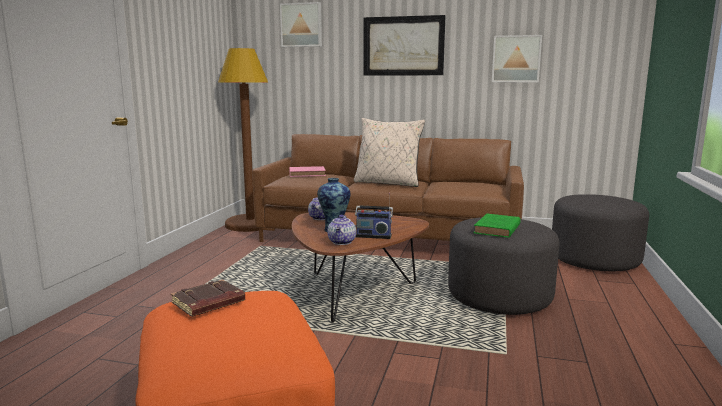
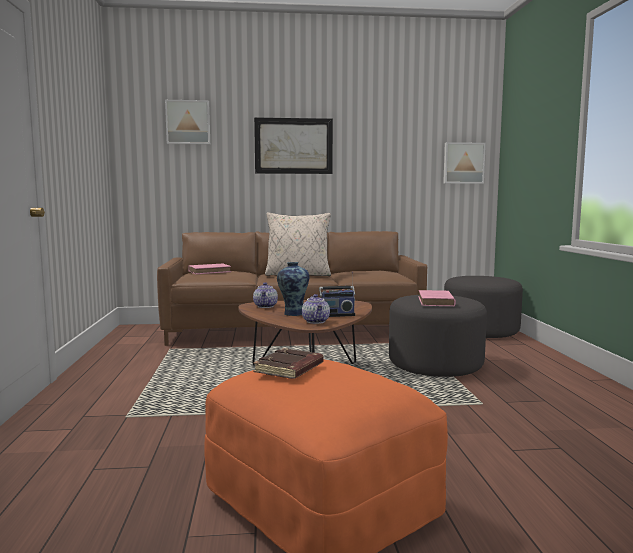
camera: 20 degrees left, 5 degrees down
brown floor lamp [218,48,268,232] -> none
green book [473,214,521,238] -> pink book [419,290,456,306]
picture [492,35,542,82] -> picture moved to [443,142,486,184]

